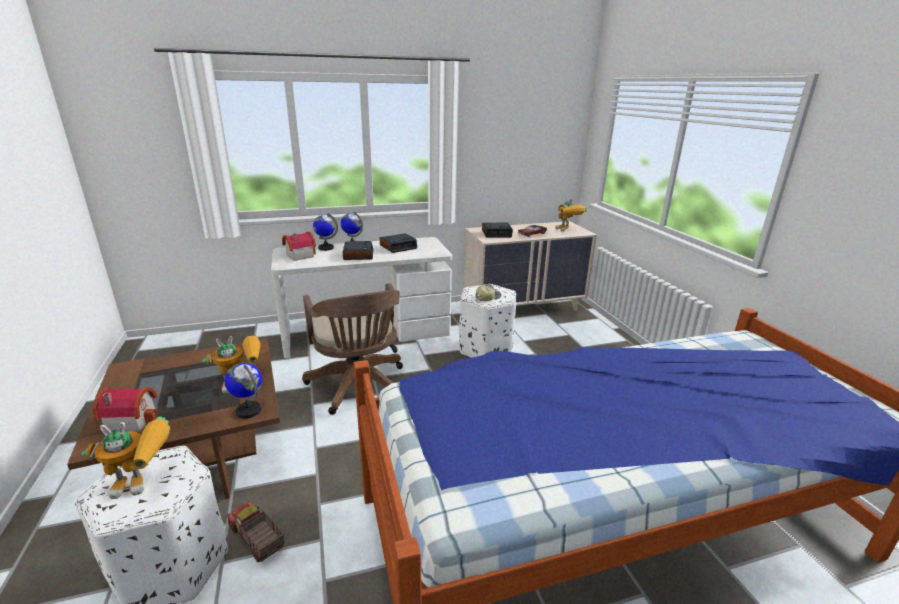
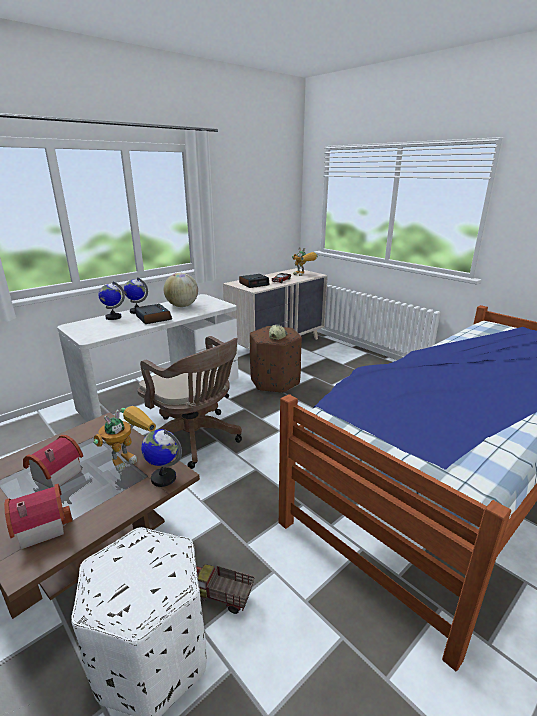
camera: 25 degrees left, 0 degrees up
toy robot [82,416,170,499] -> none
toy house [282,232,316,261] -> toy house moved to [23,435,83,488]
alarm clock [380,233,417,253] -> globe [164,273,198,307]
white ottoman [459,284,516,358] -> brown ottoman [250,326,302,393]

